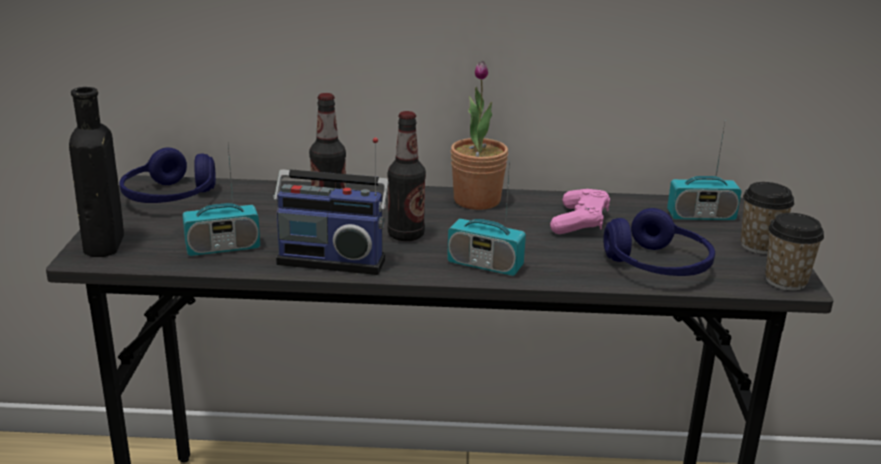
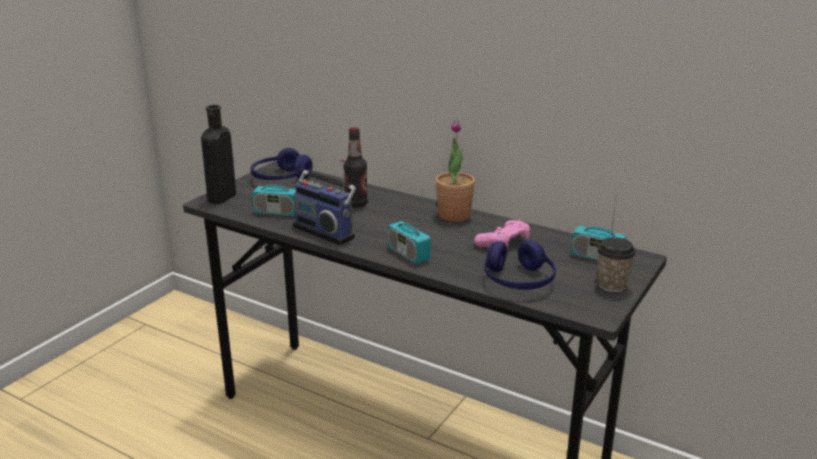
camera: 30 degrees right, 0 degrees up
bottle [387,111,426,241] -> none
cup [765,213,824,291] -> none

